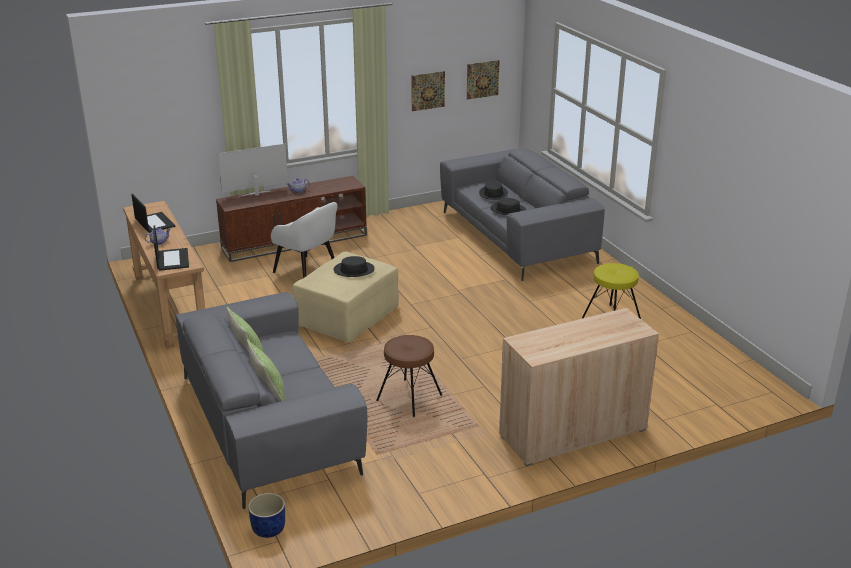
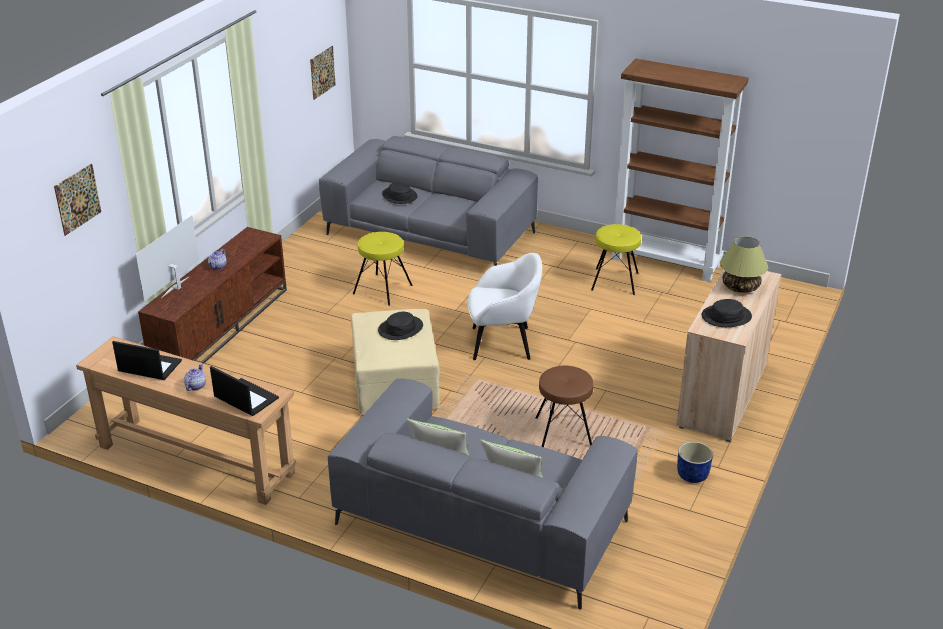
camera: 40 degrees left, 5 degrees up
blue planter [248,493,285,538] -> blue planter moved to [677,442,713,483]
white armchair [271,202,337,278] -> white armchair moved to [468,253,542,360]
picture [411,71,445,111] -> picture moved to [54,164,101,236]
black hat [490,198,526,215] -> black hat moved to [702,299,752,327]
none -> yellow stool [353,232,413,306]
none -> brown bookcase [612,59,749,282]
none -> table lamp [720,236,768,293]

